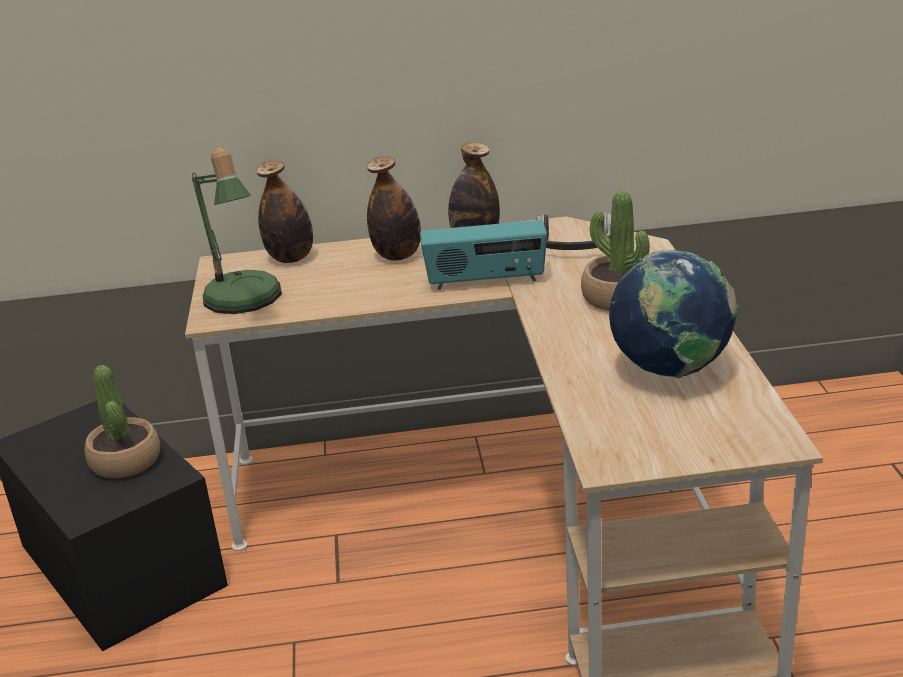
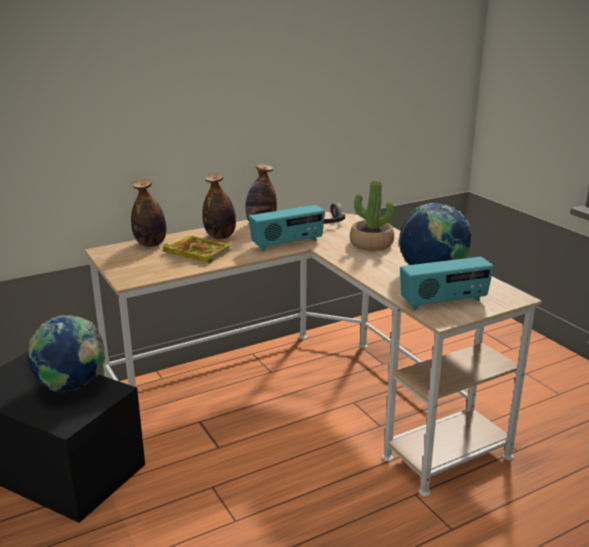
camera: 25 degrees left, 5 degrees down
potted plant [84,365,160,478] -> globe [27,315,105,392]
table lamp [192,147,282,314] -> none
none -> book [163,235,231,264]
none -> radio [400,257,494,310]

